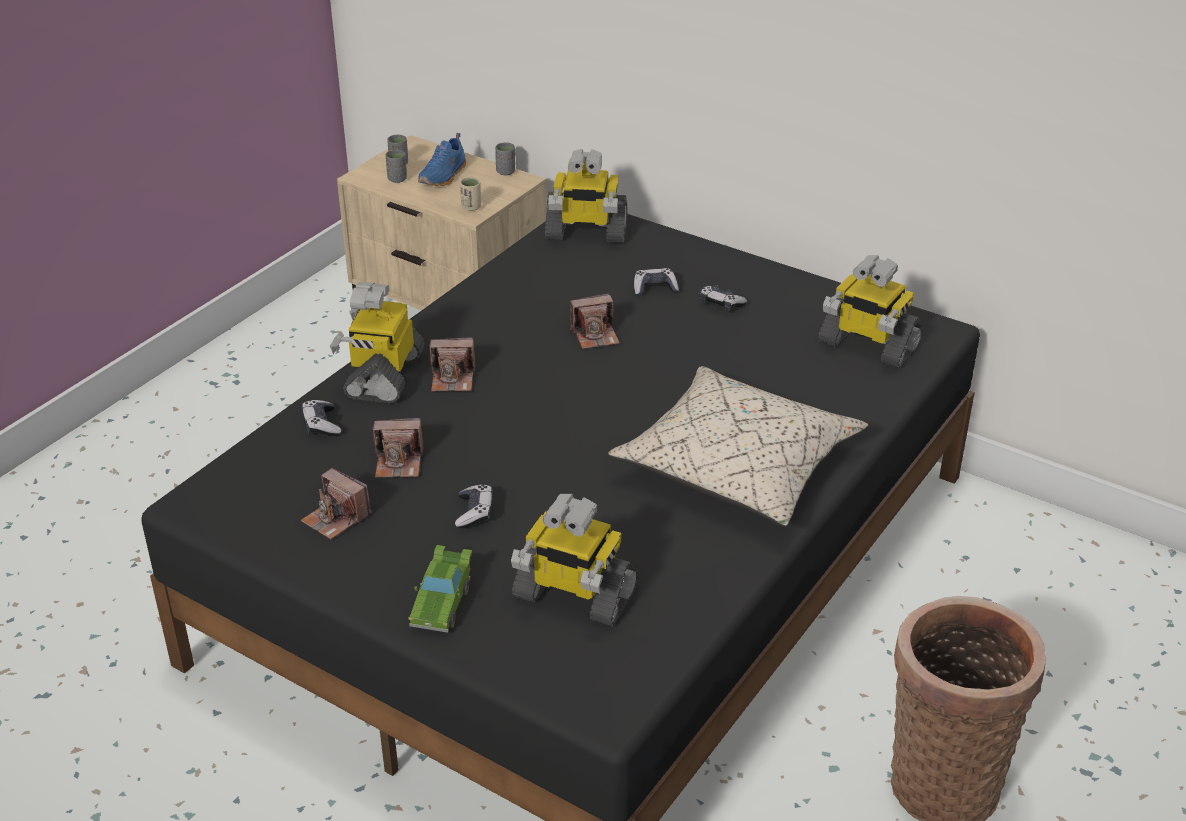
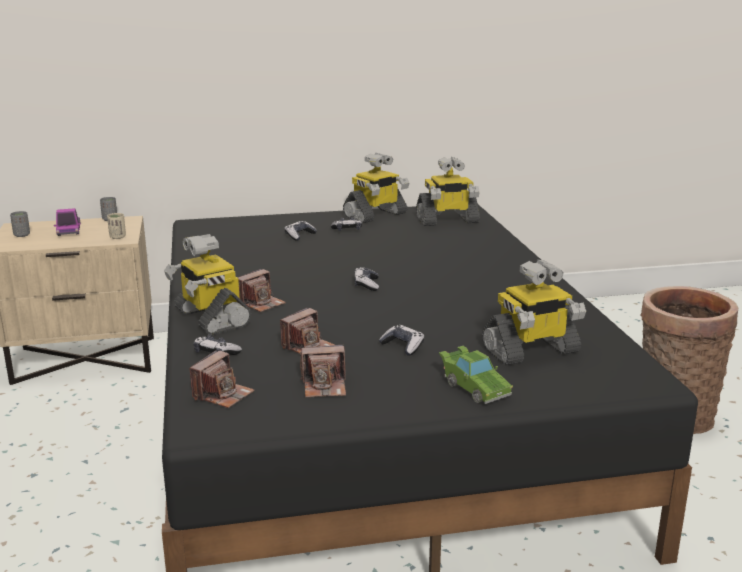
camera: 45 degrees left, 15 degrees down
grey cup [386,150,407,183] -> none
blue shoe [418,133,466,186] -> toy truck [54,208,81,236]
toy robot [545,149,627,243] -> toy robot moved to [343,153,409,223]
camera [570,293,620,349] -> camera moved to [189,350,254,408]
beige pillow [608,366,868,527] -> none
none -> game controller [354,267,379,291]

